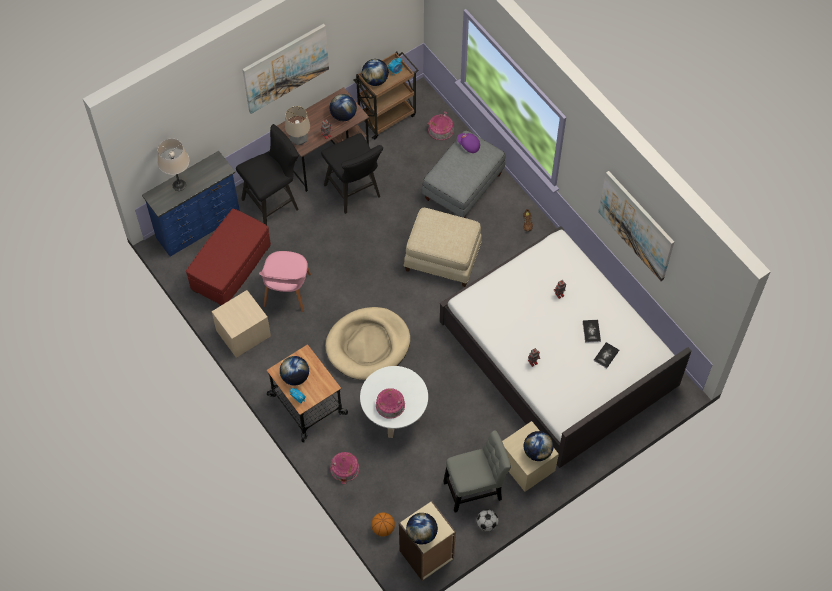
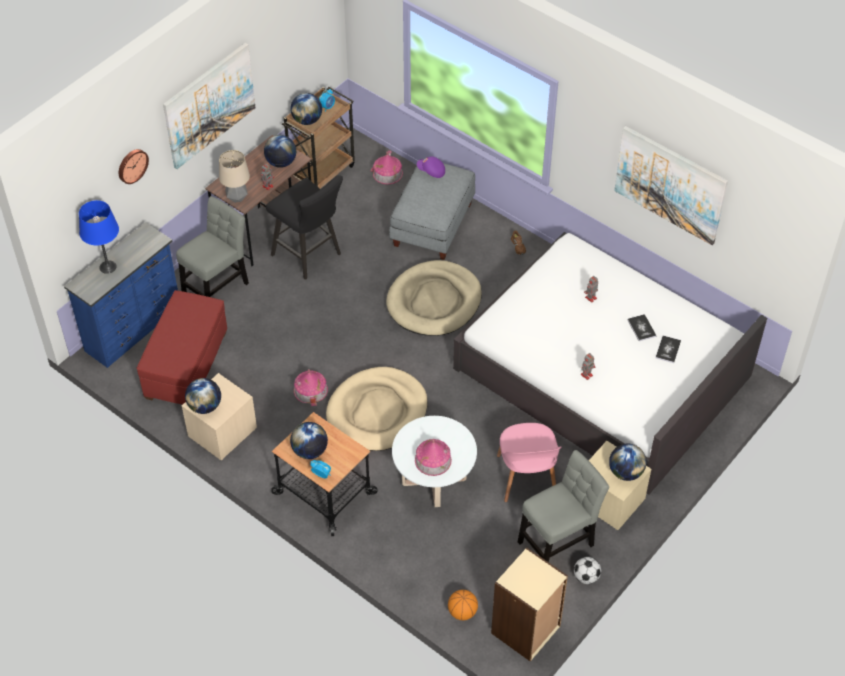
camera: 15 degrees left, 10 degrees down
beige table lamp [158,138,189,191] -> blue table lamp [79,200,119,274]
black stool [236,124,299,225] -> grey chair [176,196,249,297]
pink chair [259,251,311,312] -> pink chair moved to [497,423,562,502]
toy house [330,452,359,484] -> toy house moved to [294,369,328,406]
beige ottoman [404,208,482,287] -> beige dog bed [386,260,482,336]
globe [406,513,438,545] -> globe moved to [185,378,221,414]
none -> wall clock [119,149,149,184]

